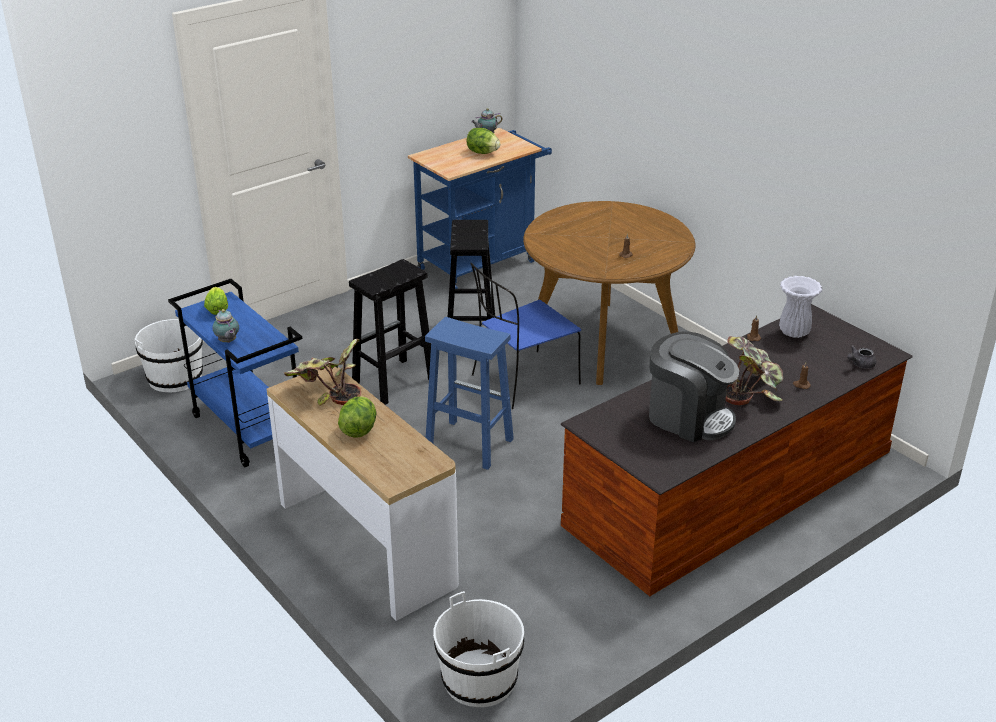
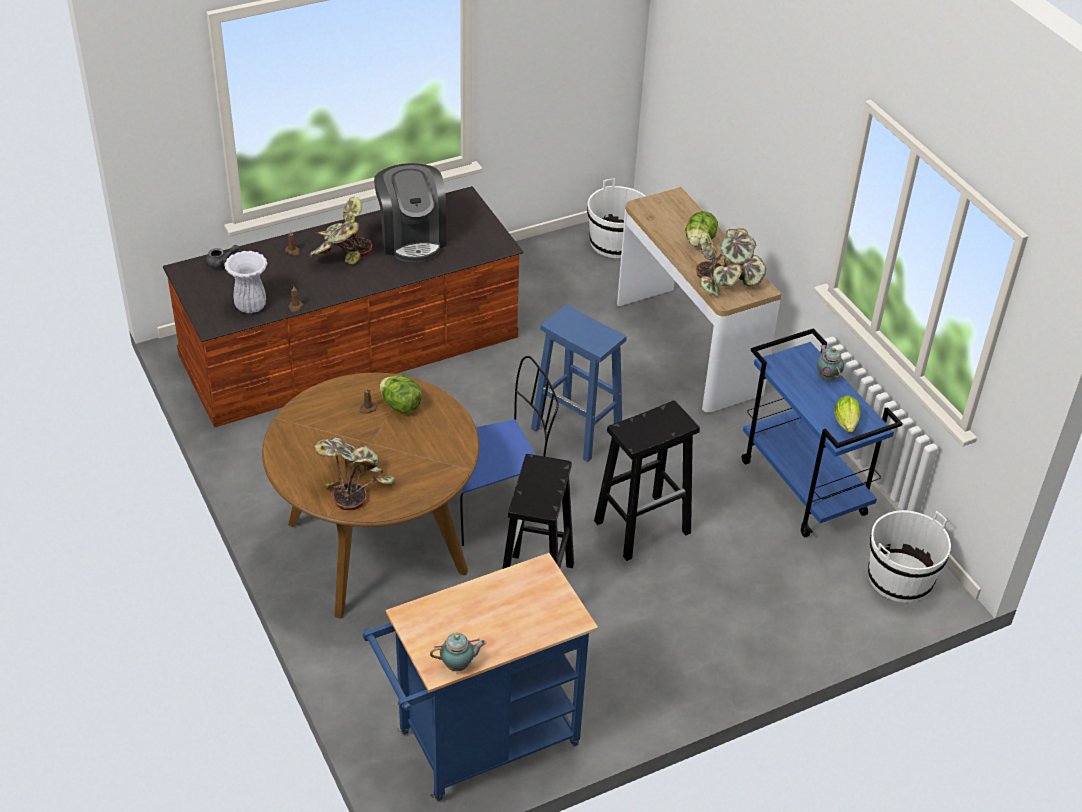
camera: 170 degrees left, 10 degrees up
lettuce [466,128,500,154] -> lettuce moved to [379,376,422,414]
coffee machine [649,331,739,442] -> coffee machine turned 150 degrees counterclockwise [374,163,446,262]
none -> potted plant [313,437,395,510]

